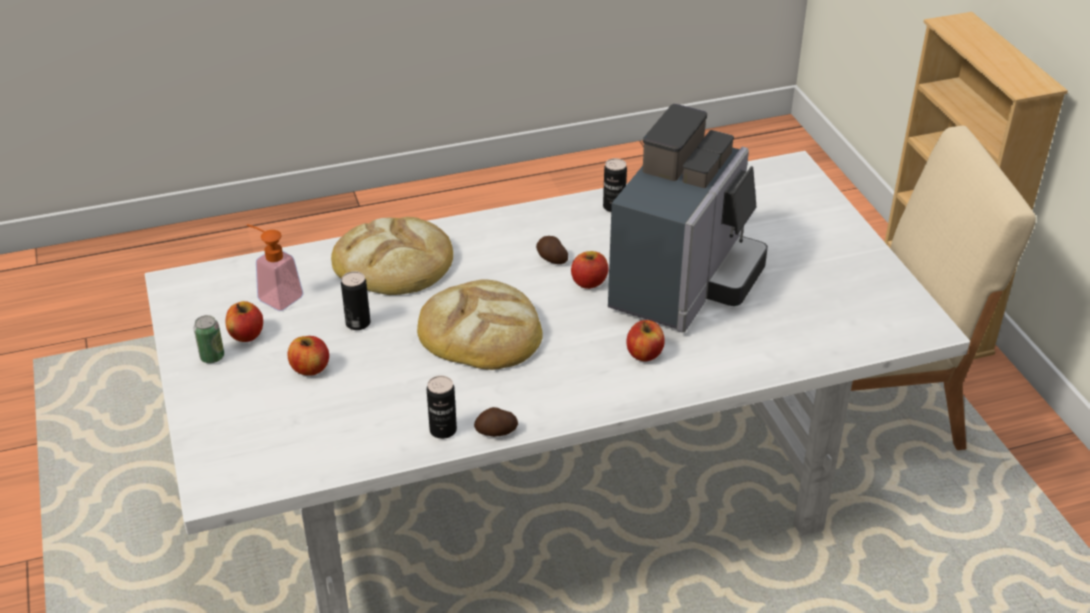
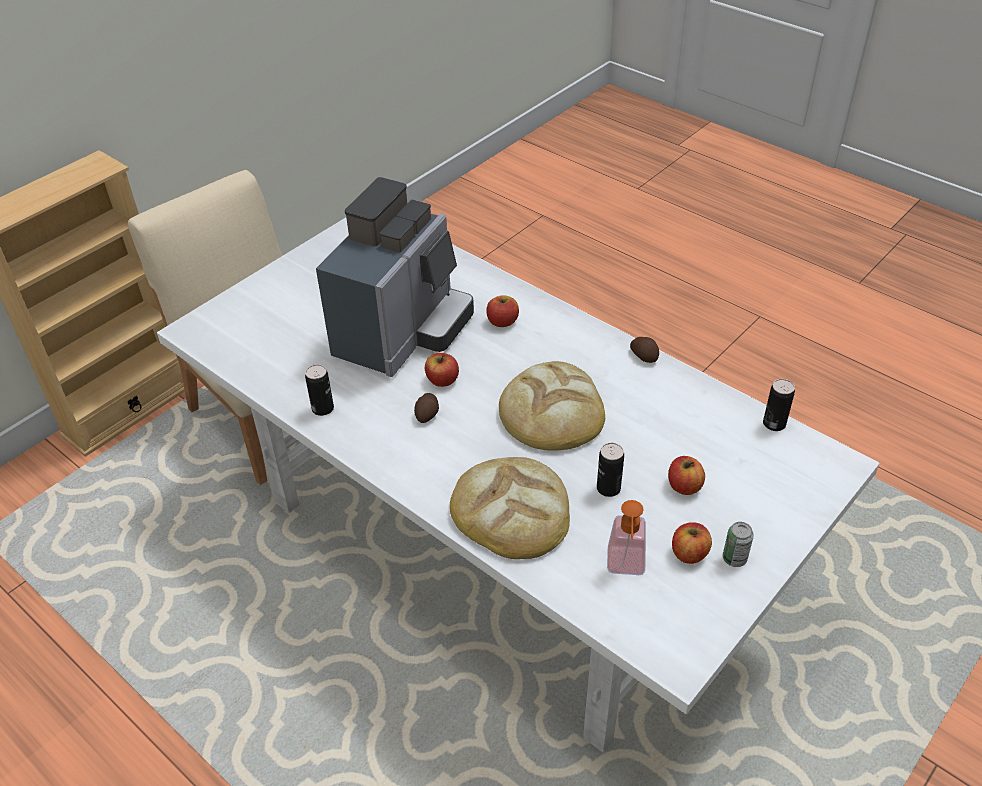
camera: 120 degrees left, 5 degrees up
can [427,376,457,439] -> can moved to [763,379,795,431]
coffee machine [608,104,768,333] -> coffee machine turned 120 degrees clockwise [316,177,474,377]

